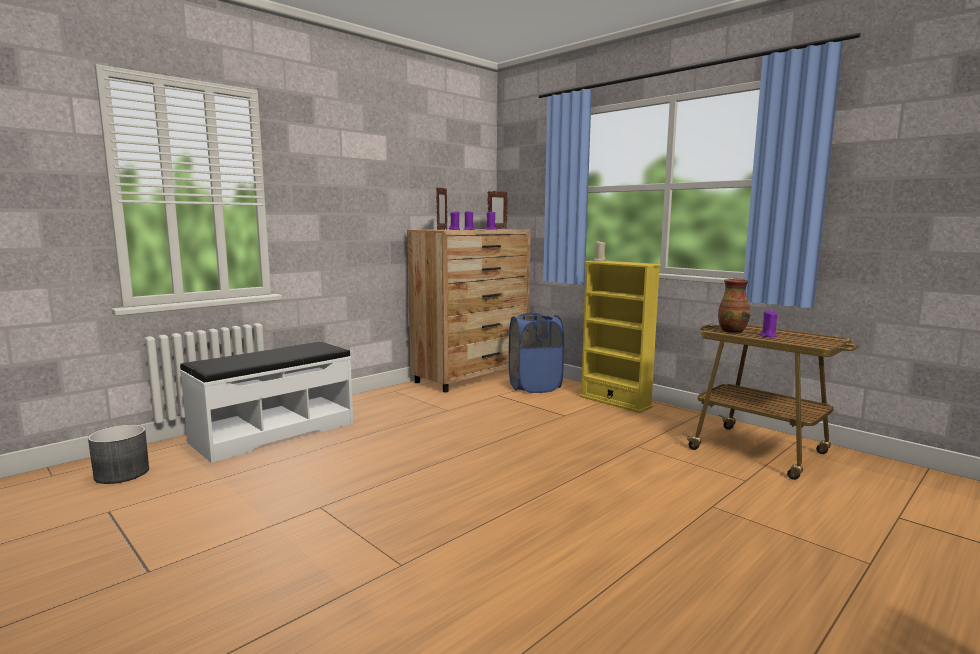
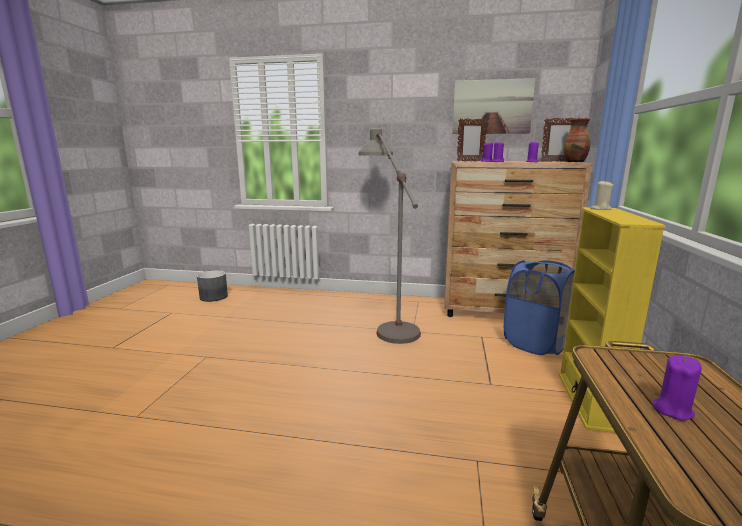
camera: 55 degrees right, 5 degrees up
white bench [180,342,353,463] -> none
vase [718,279,750,333] -> vase moved to [564,118,590,162]
none -> grey floor lamp [359,128,421,344]
none -> picture [452,78,536,134]

